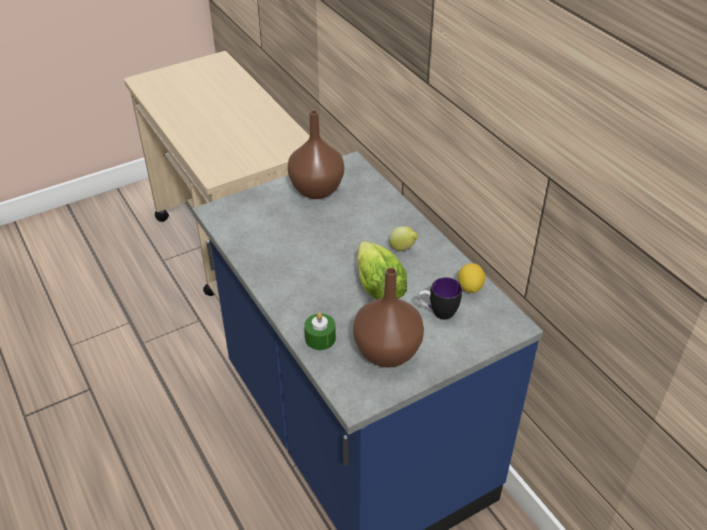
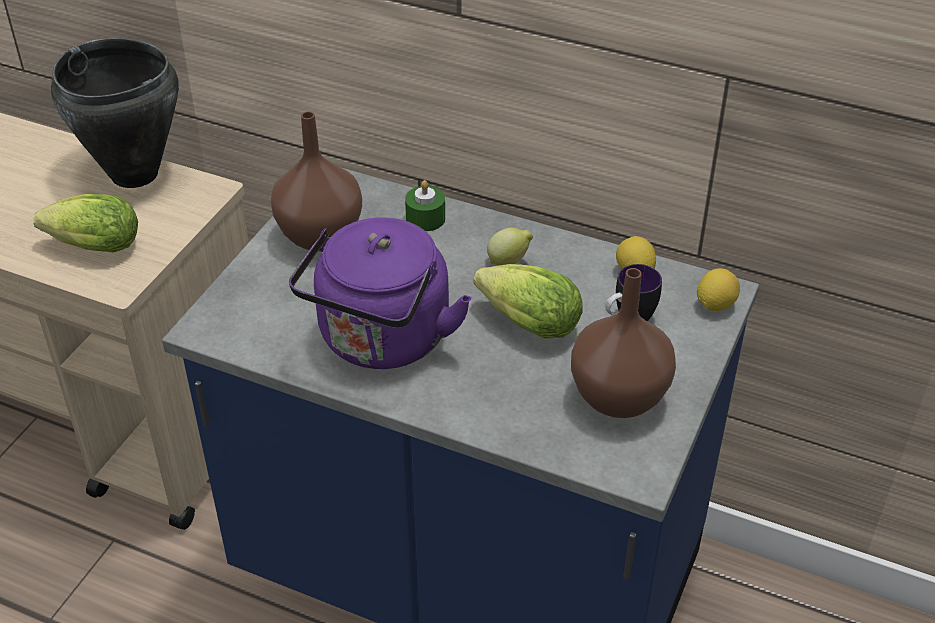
camera: 35 degrees left, 0 degrees up
green candle [304,313,336,350] -> green candle moved to [405,180,445,231]
none -> lettuce [33,194,138,252]
none -> black cooking pot [51,38,179,188]
none -> purple kettle [289,218,472,369]
none -> lemon [697,268,740,311]

